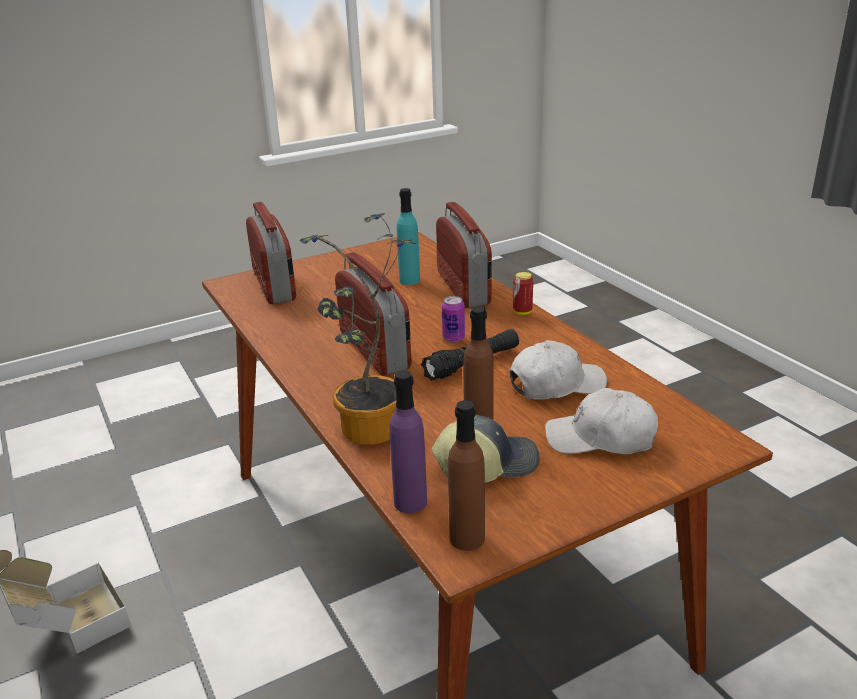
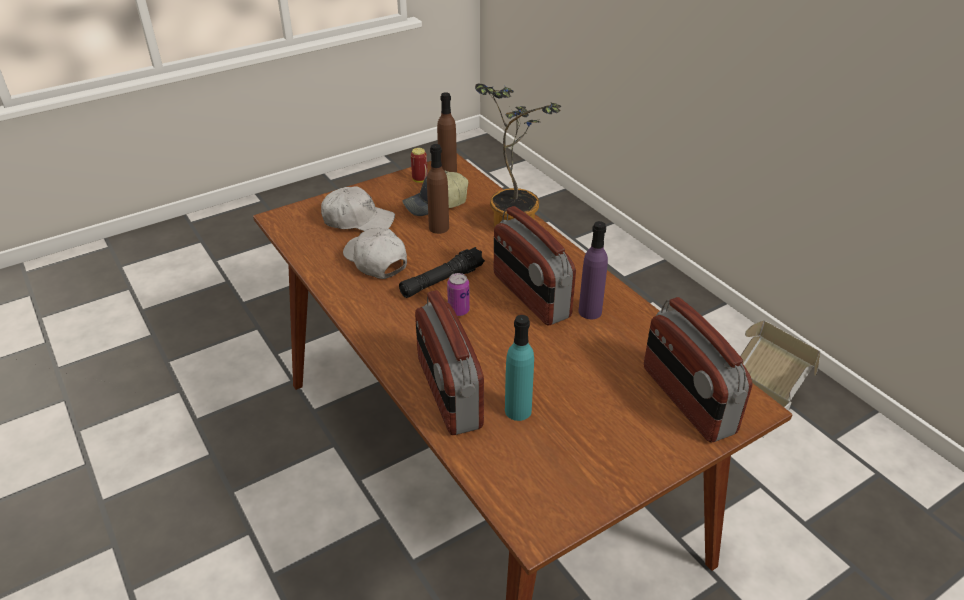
camera: 175 degrees right, 10 degrees up
purple bottle [389,370,427,514] -> purple bottle moved to [579,221,608,319]
white cap [510,340,607,400] -> white cap turned 75 degrees clockwise [343,228,407,279]
can [513,272,533,315] -> can moved to [411,148,428,183]

